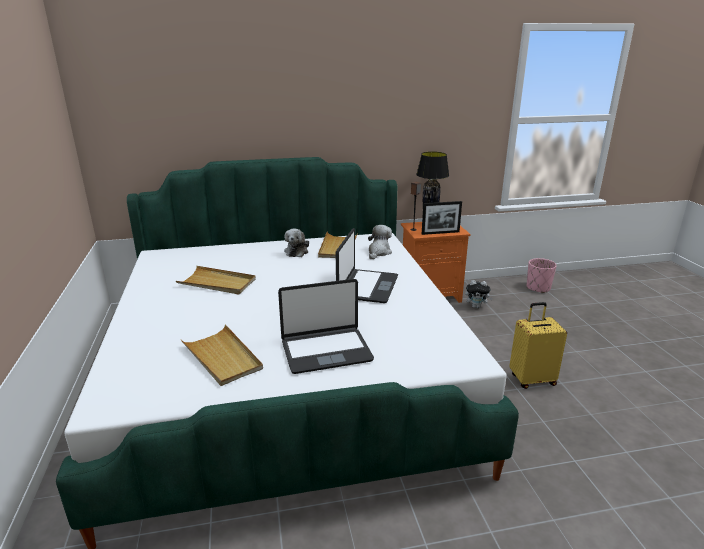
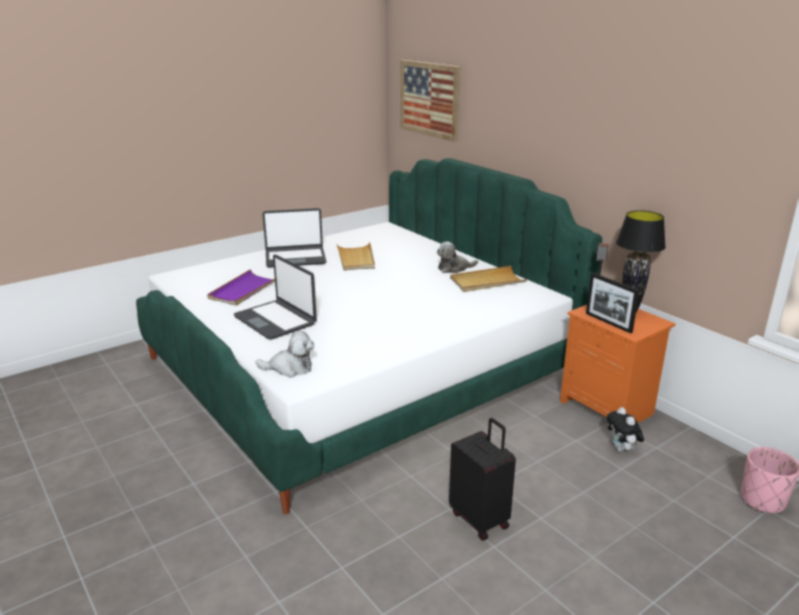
camera: 65 degrees right, 0 degrees up
beige tray [181,325,263,386] -> purple tray [207,269,275,306]
laptop [336,228,398,303] -> laptop moved to [262,208,326,268]
plush toy [368,225,392,259] -> plush toy moved to [256,331,314,378]
yellow suitcase [509,302,567,389] -> black suitcase [449,418,516,541]
none -> picture [400,60,460,142]

